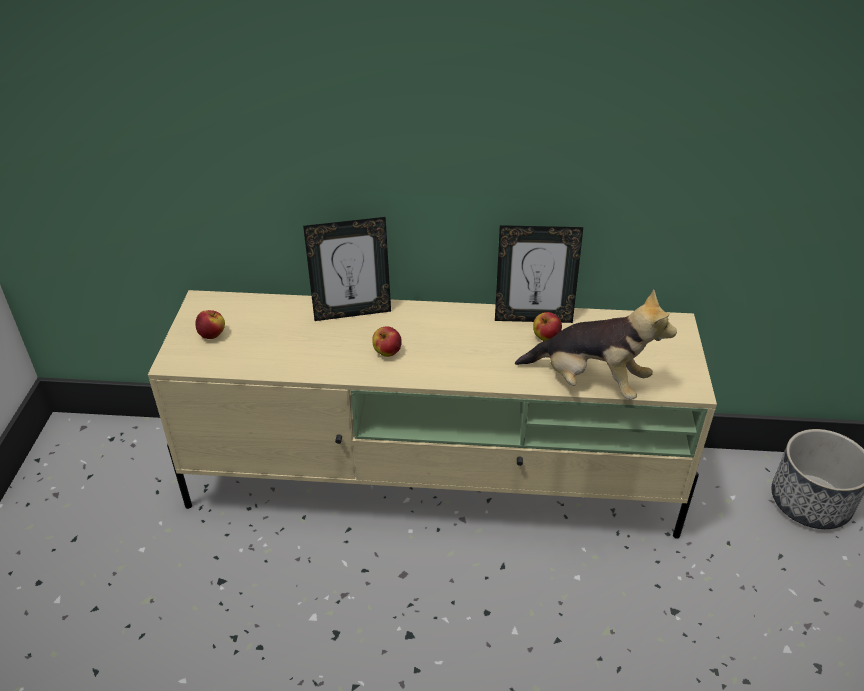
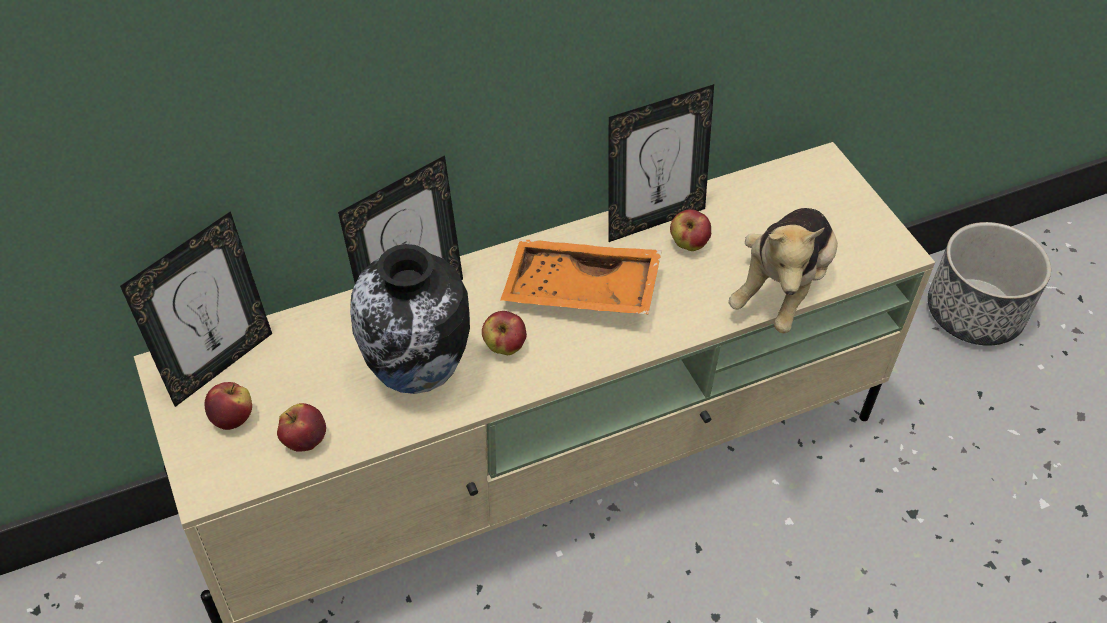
camera: 30 degrees left, 10 degrees up
plush toy [515,289,677,400] -> plush toy turned 120 degrees clockwise [729,208,838,333]
none -> picture frame [120,211,272,407]
none -> apple [277,403,326,452]
none -> vase [350,244,470,394]
none -> orange tray [500,239,662,314]

